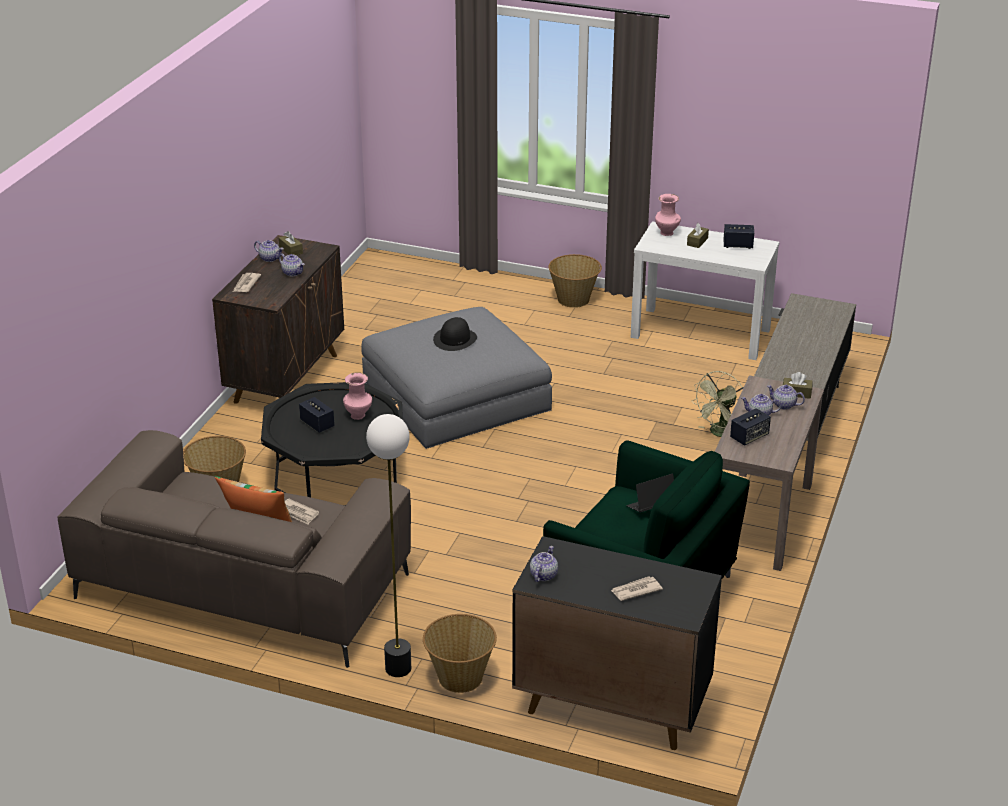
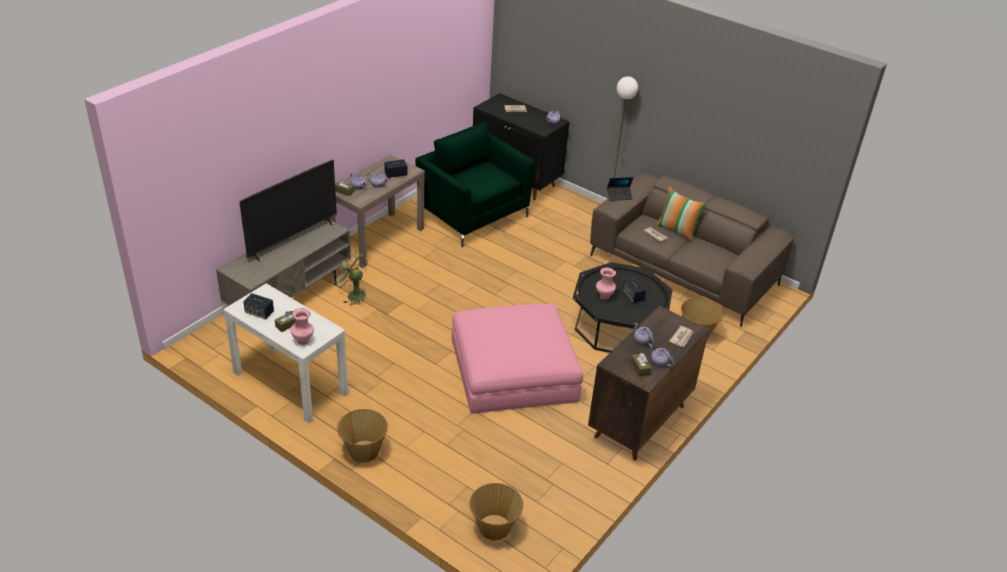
camera: 165 degrees left, 5 degrees up
grey ottoman [361,307,552,449] -> pink ottoman [452,304,583,414]
basket [423,614,497,693] -> basket moved to [469,483,523,541]
black hat [433,317,477,351] -> none
laptop [626,474,674,512] -> laptop moved to [607,177,633,201]
green fan [692,371,744,437] -> green fan turned 105 degrees counterclockwise [332,251,368,305]
none -> television [239,160,337,262]

